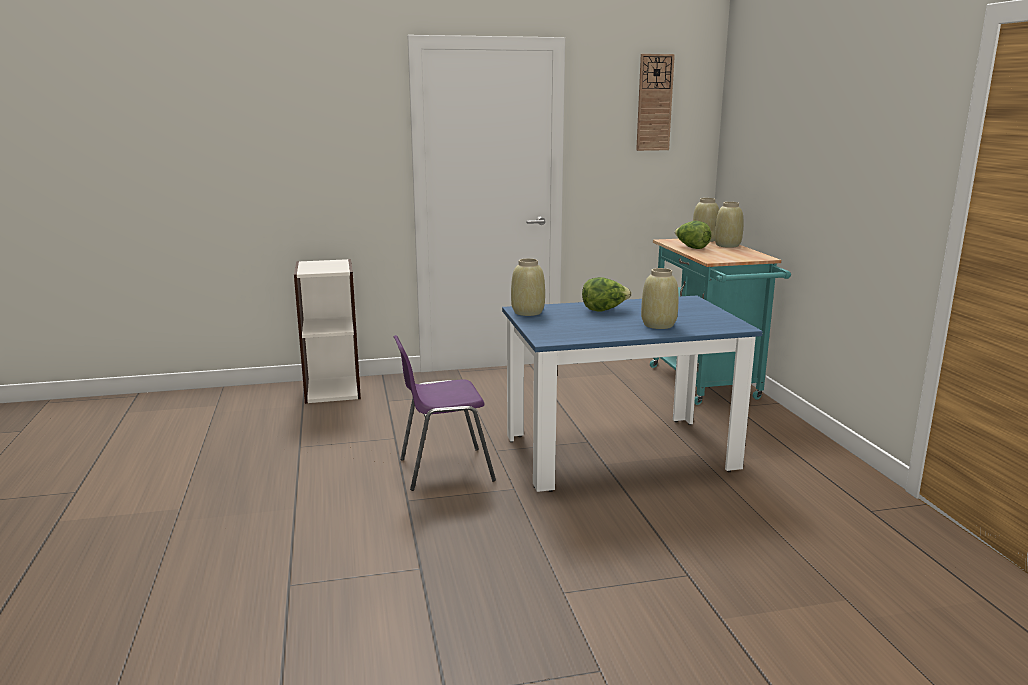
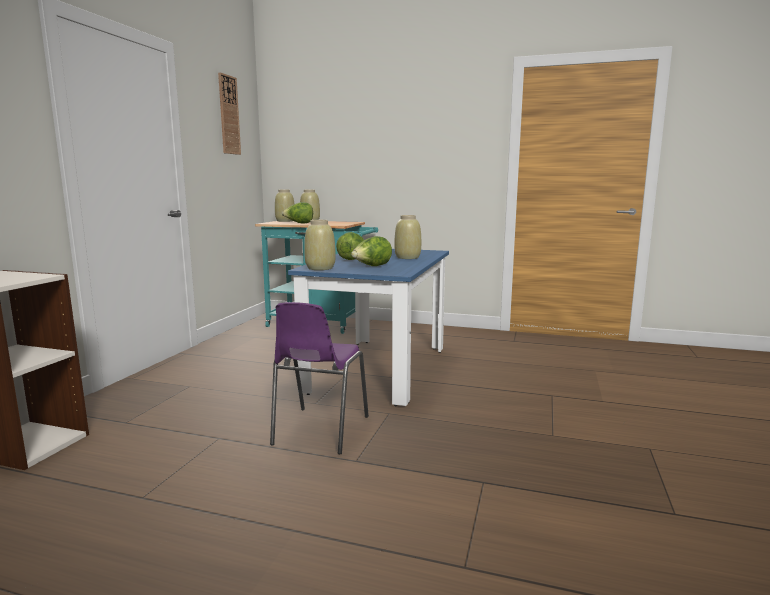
camera: 60 degrees left, 5 degrees down
none -> lettuce [351,236,392,266]

